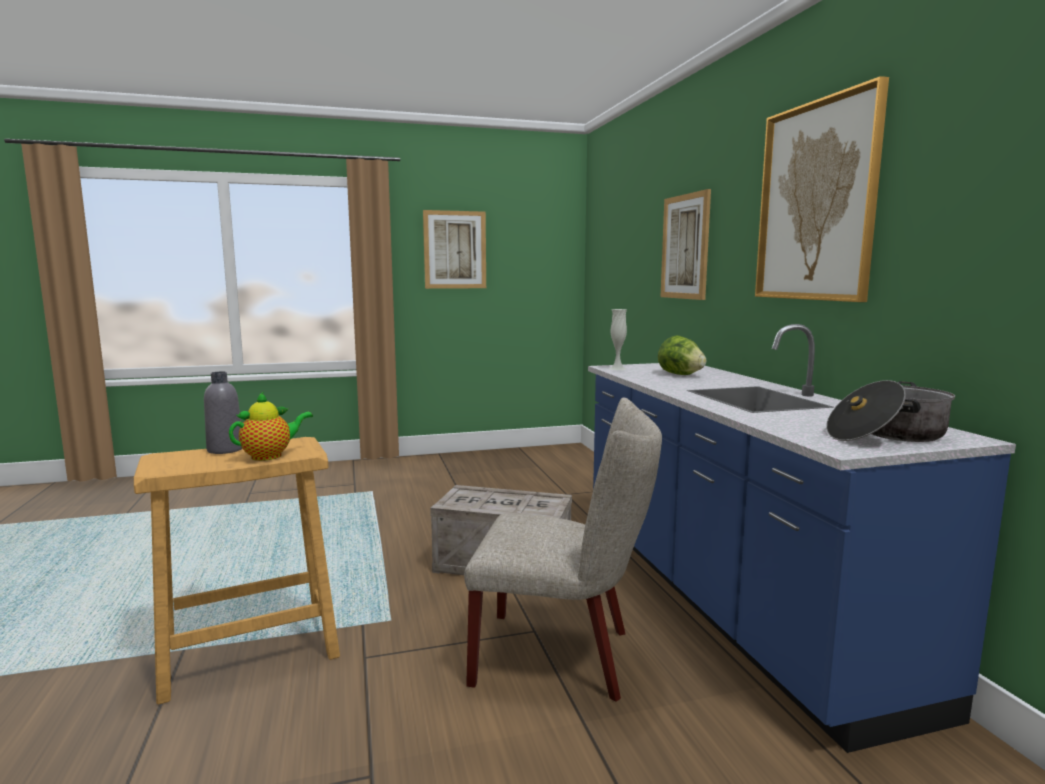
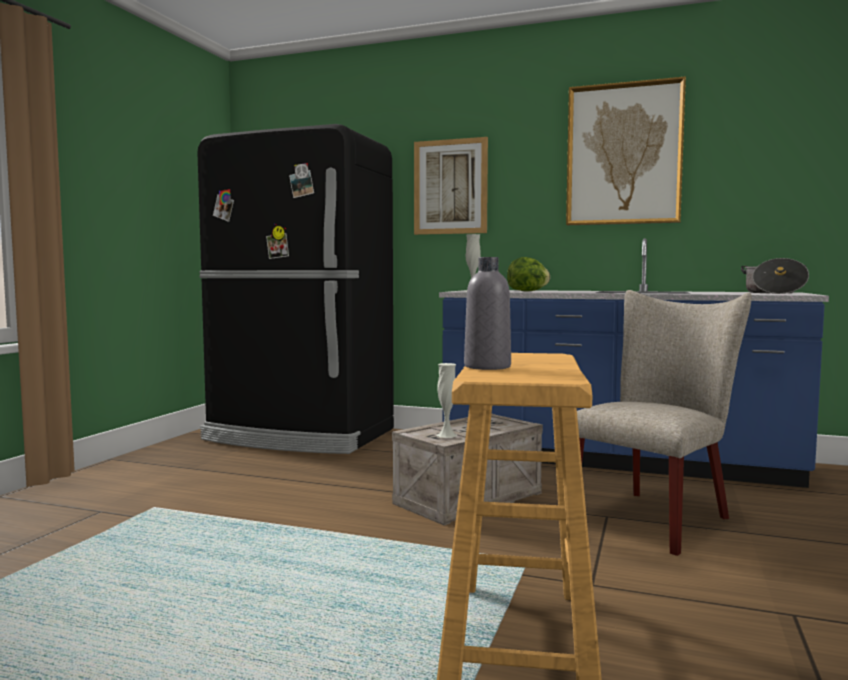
camera: 55 degrees left, 5 degrees down
teapot [229,391,313,461] -> none
picture [423,210,486,289] -> none
none -> black fridge [197,124,394,454]
none -> white vase [437,363,457,438]

